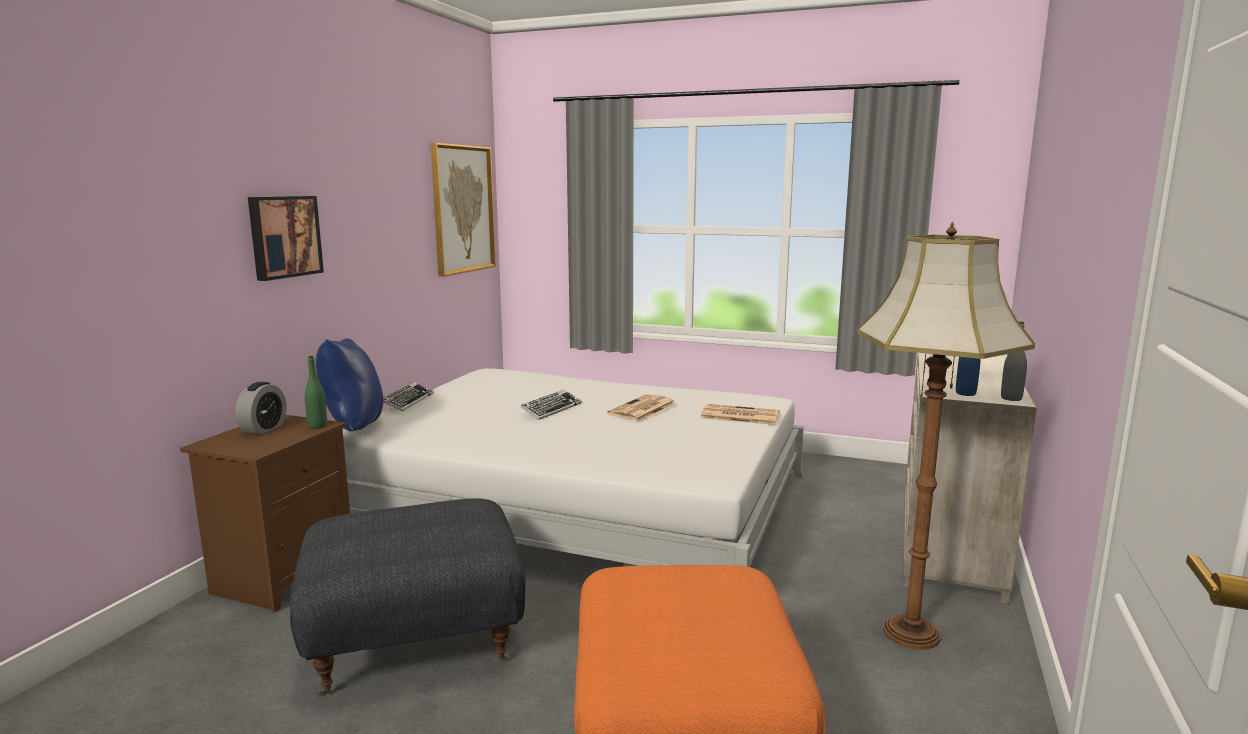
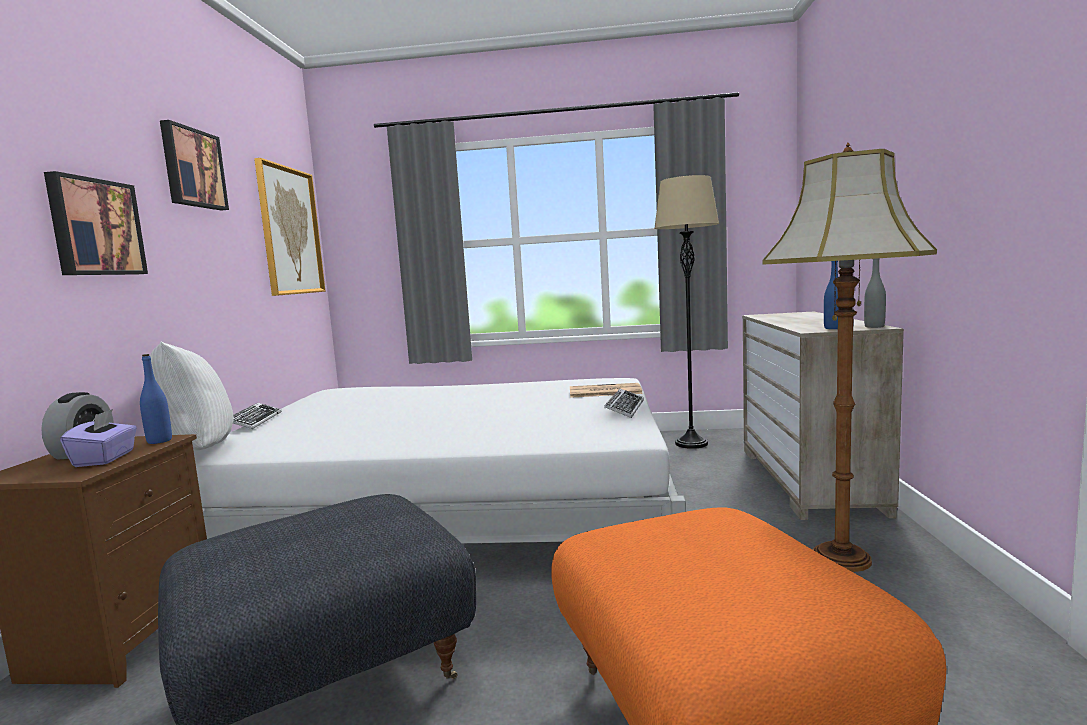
camera: 15 degrees left, 5 degrees down
green bottle [305,356,327,429] -> blue bottle [140,354,172,444]
blue pillow [315,338,383,431] -> white pillow [150,342,233,450]
keyboard [521,389,582,420] -> keyboard moved to [604,389,644,418]
newspaper [607,394,676,421] -> none
none -> purple tissue box [60,409,137,467]
none -> picture [160,120,229,210]
none -> beige floor lamp [654,175,719,449]

